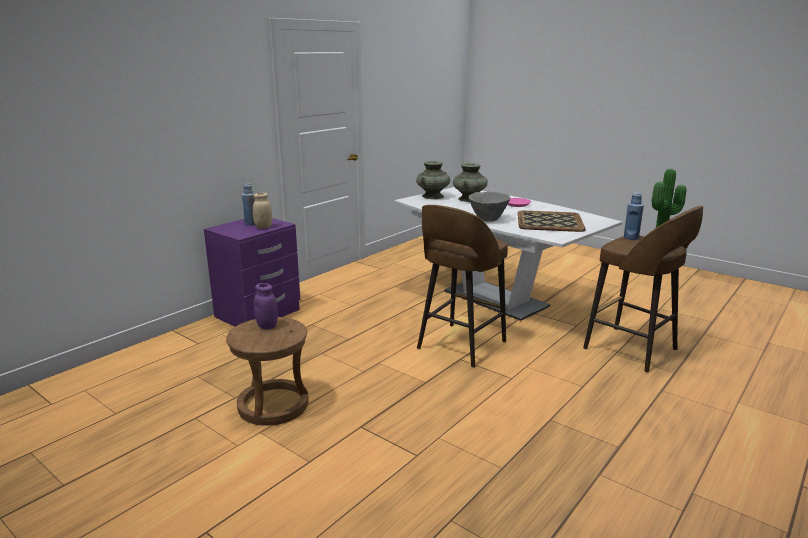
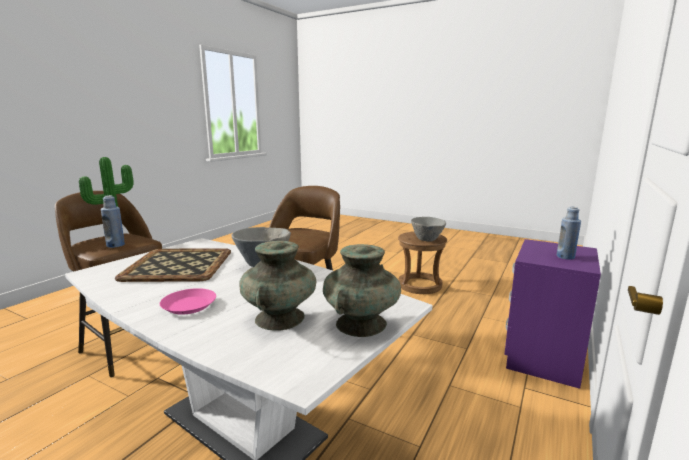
camera: 170 degrees right, 5 degrees down
beige jar [253,193,272,228] -> none
purple jar [254,283,278,329] -> grey bowl [411,217,446,242]

